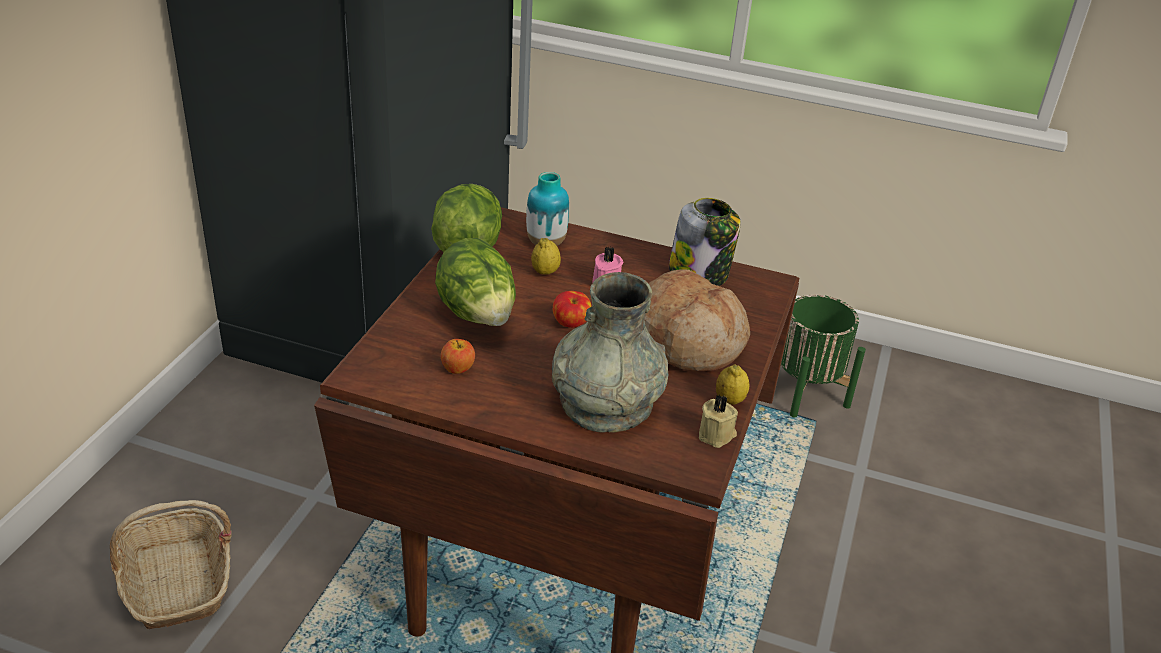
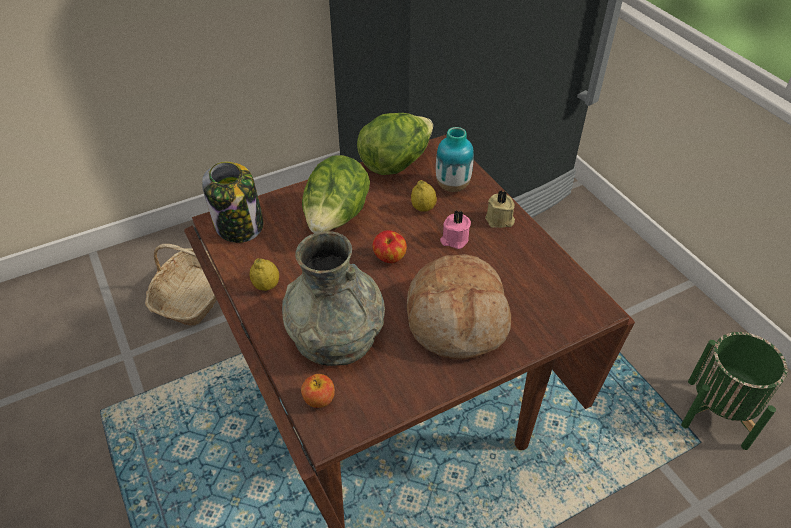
camera: 45 degrees right, 10 degrees up
apple [441,339,475,374] -> apple moved to [301,374,335,408]
jar [669,198,741,286] -> jar moved to [202,162,263,243]
beige candle [699,394,738,448] -> beige candle moved to [485,190,515,228]
lemon [716,364,749,405] -> lemon moved to [249,258,279,291]

